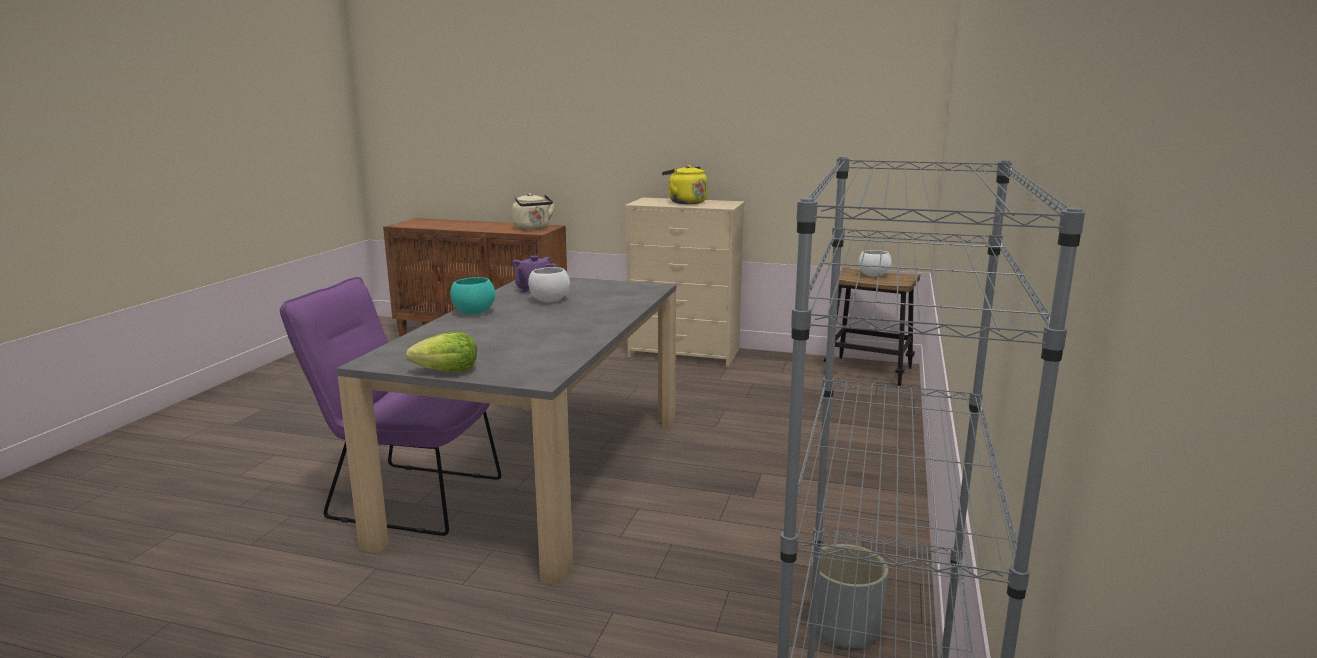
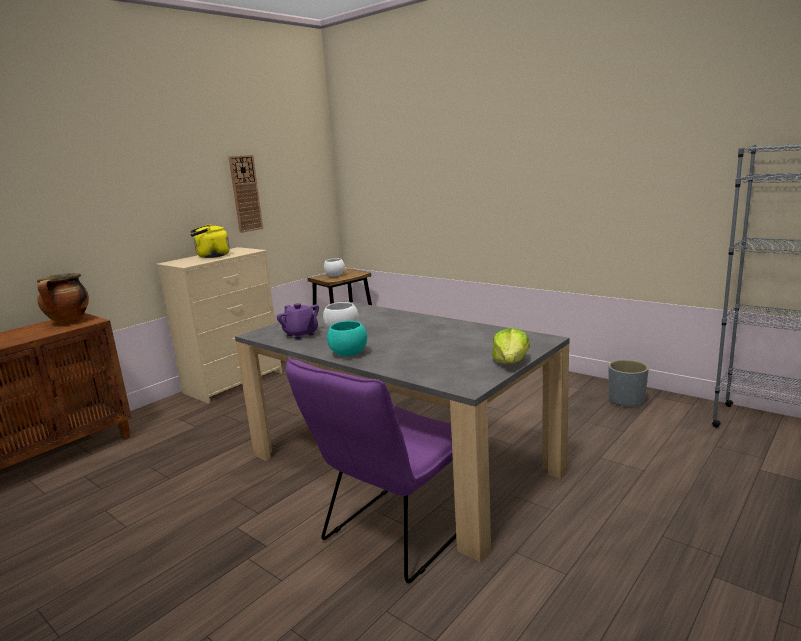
camera: 65 degrees left, 0 degrees up
beige kettle [512,193,555,230] -> cooking pot [37,273,89,325]
none -> wall clock [229,155,263,233]

